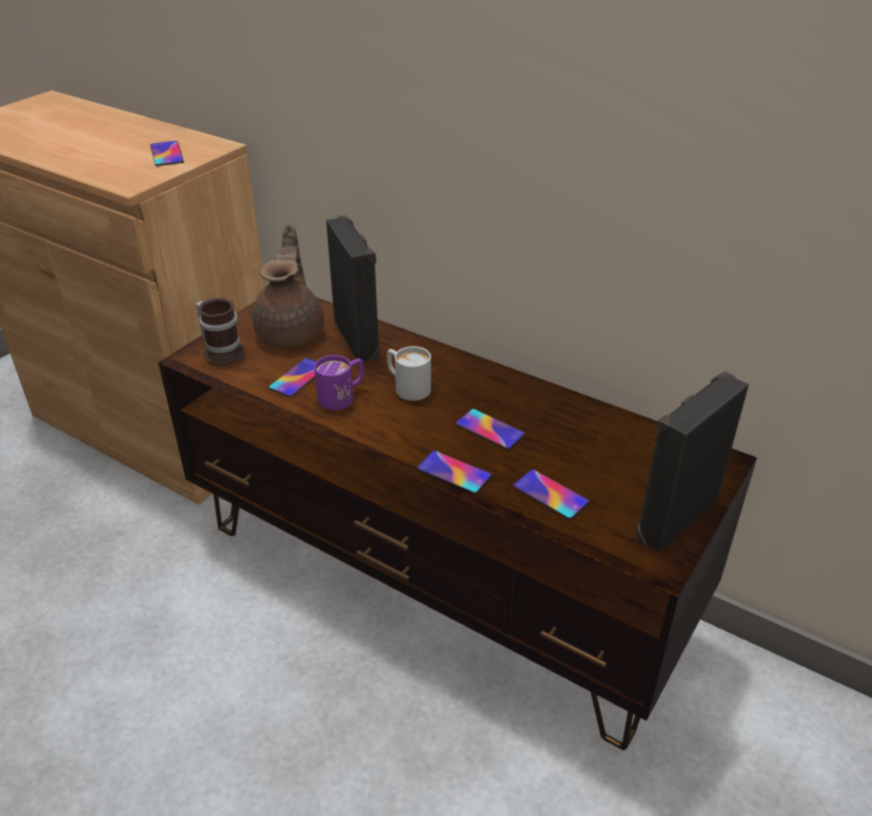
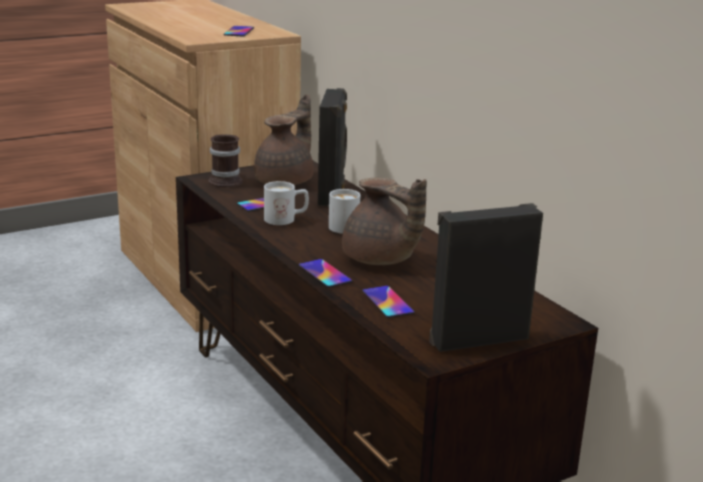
camera: 25 degrees right, 15 degrees down
purple mug [314,355,364,410] -> white mug [264,181,309,225]
phone [456,409,525,450] -> brown teapot [342,178,427,265]

